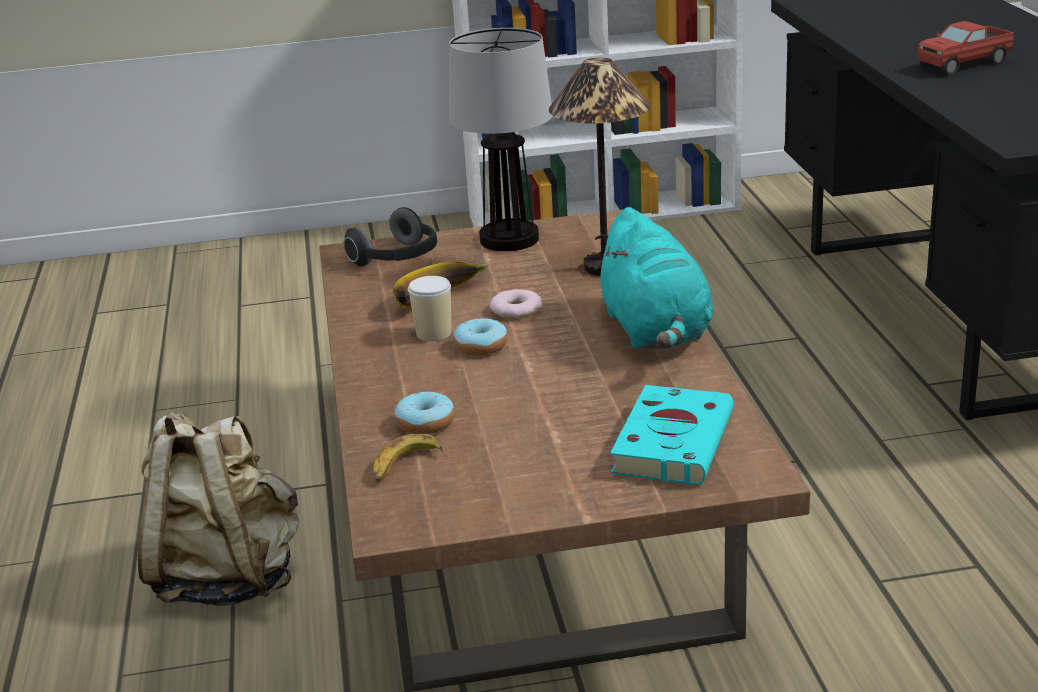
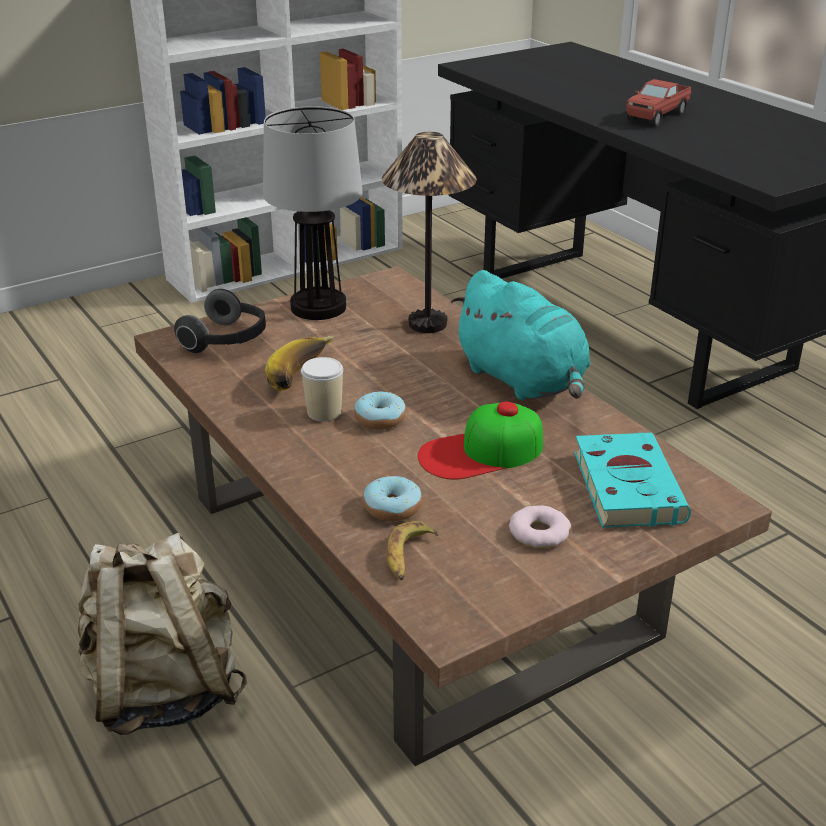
camera: 25 degrees left, 5 degrees up
donut [490,289,542,319] -> donut moved to [509,505,571,548]
none -> cap [418,402,543,480]

